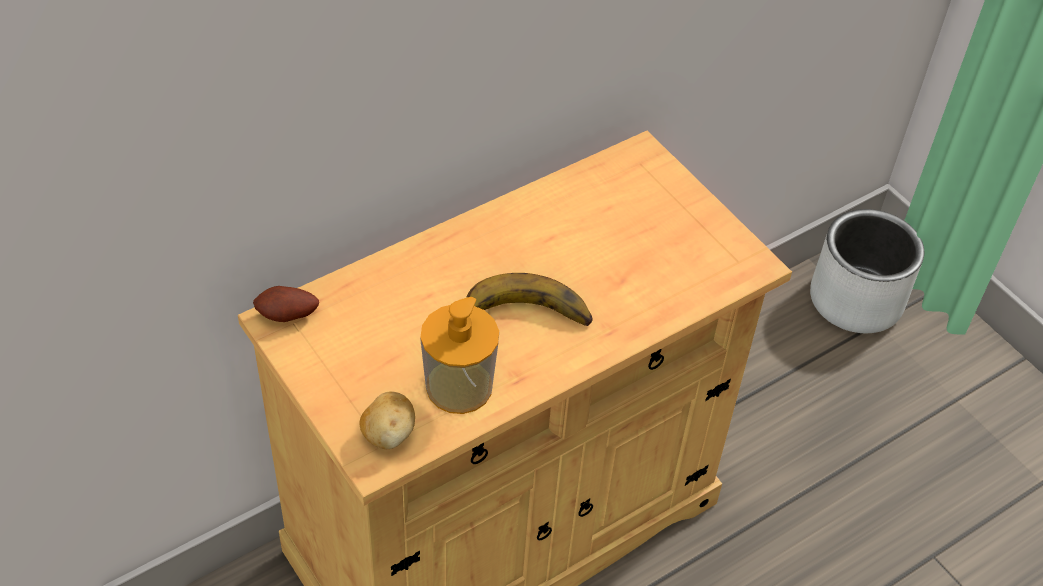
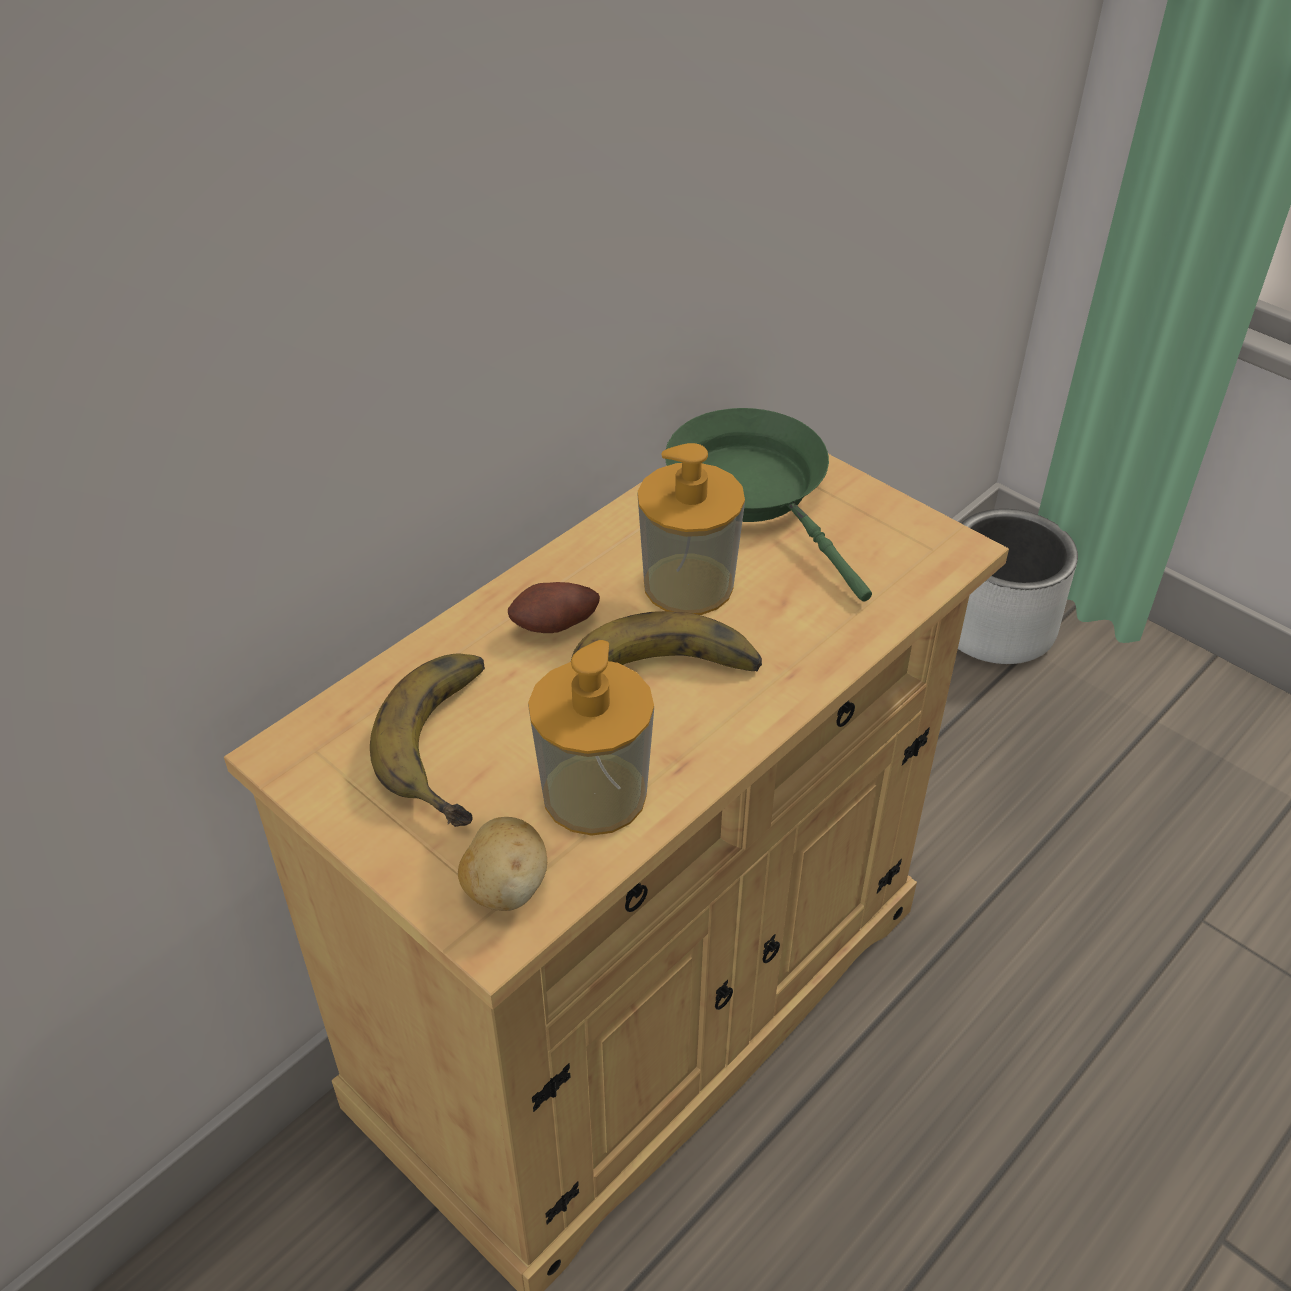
camera: 10 degrees left, 5 degrees down
potato [253,286,319,322] -> potato moved to [508,582,600,633]
none -> banana [370,654,485,827]
none -> soap dispenser [637,443,745,615]
none -> green frying pan [665,408,872,602]

